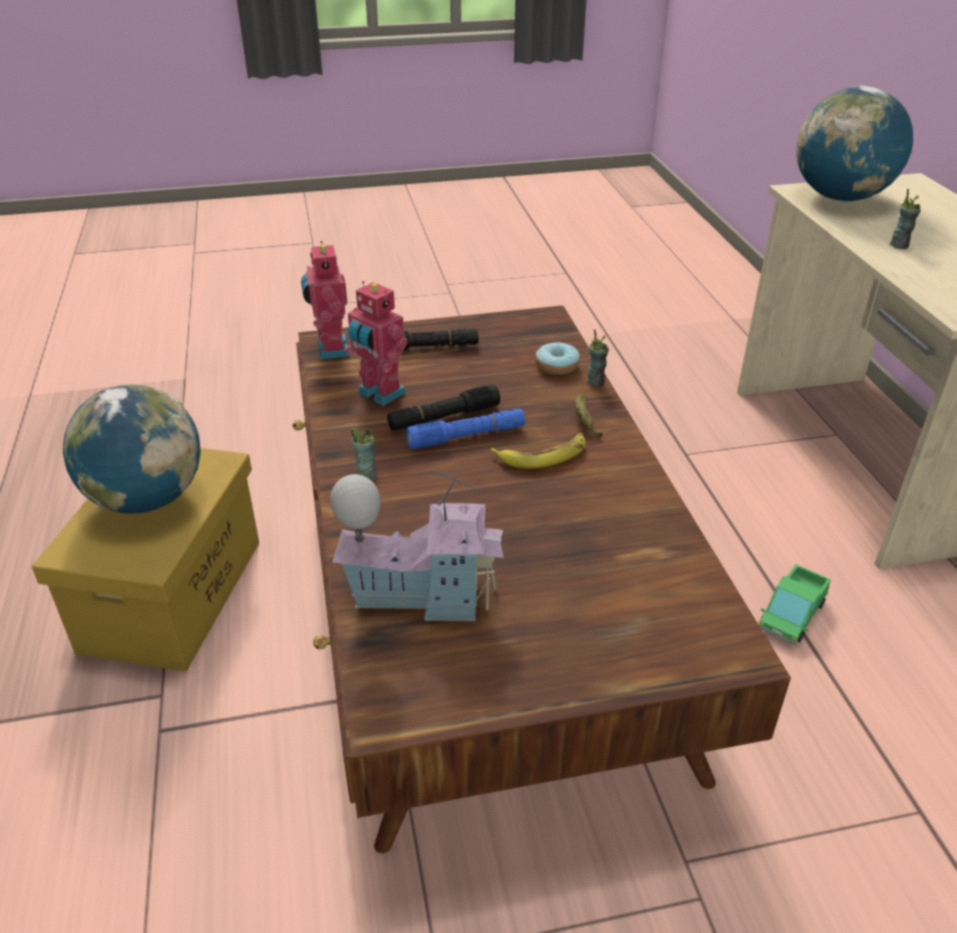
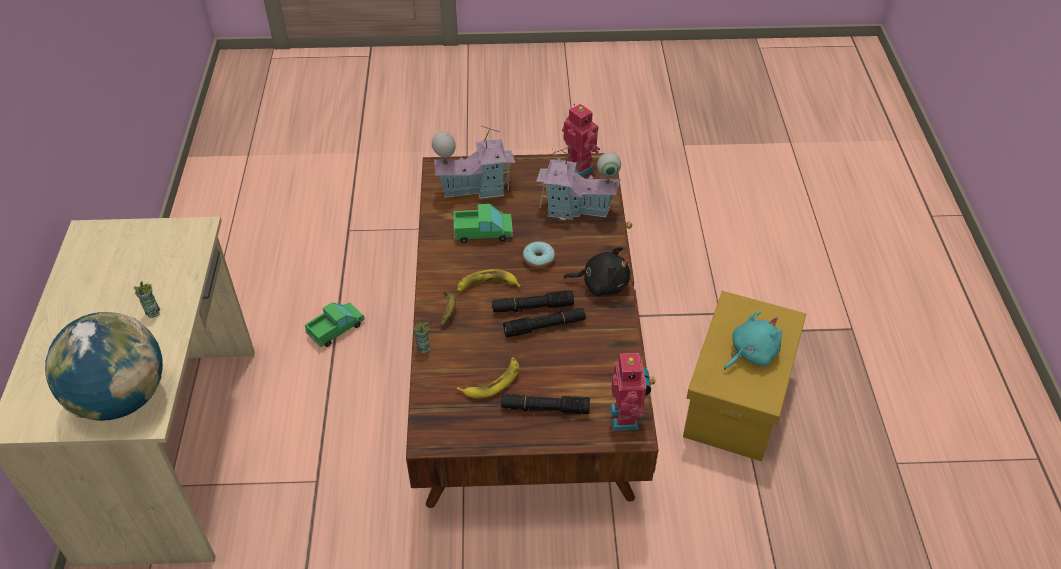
camera: 170 degrees left, 10 degrees up
globe [63,384,201,514] -> turquoise plush toy [724,311,782,370]
toy robot [346,281,407,406] -> toy robot moved to [562,103,600,176]
cup [351,426,377,480] -> black plush toy [564,247,630,296]
blue flashlight [406,408,525,449] -> black flashlight [492,290,574,312]
donut [535,342,580,375] -> donut moved to [523,241,555,269]
none -> toy house [432,126,515,199]
none -> toy truck [454,204,513,243]
none -> banana [457,357,519,398]

